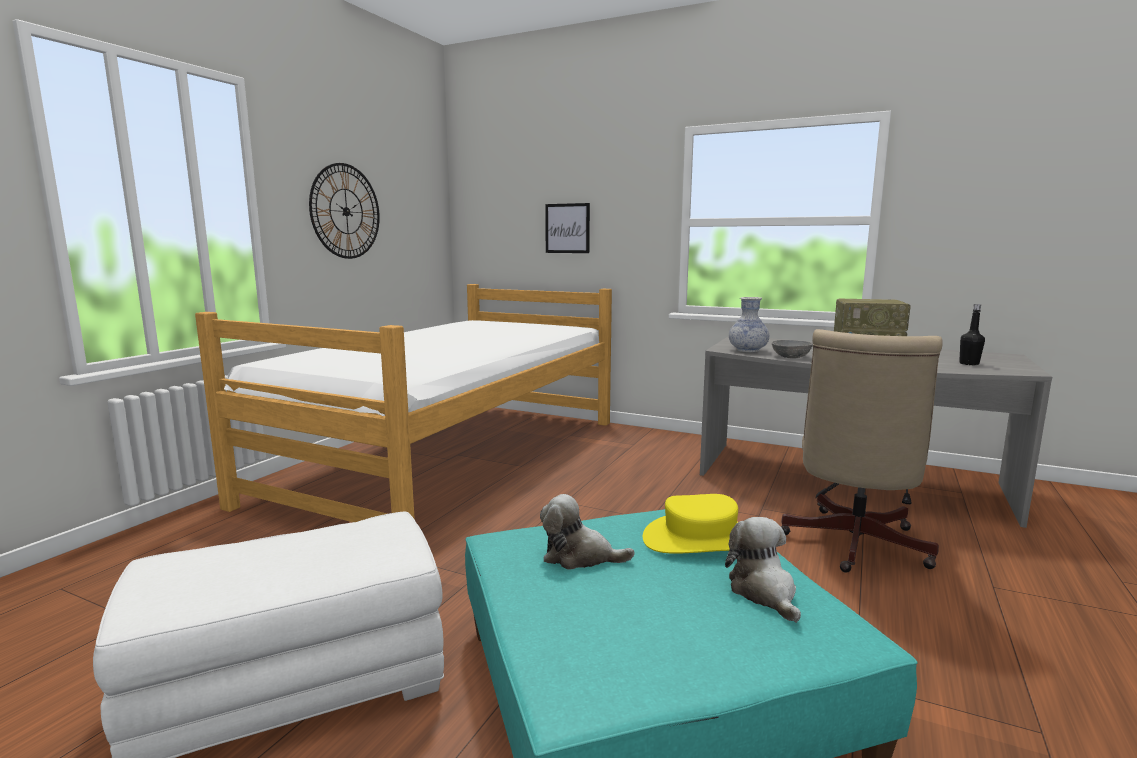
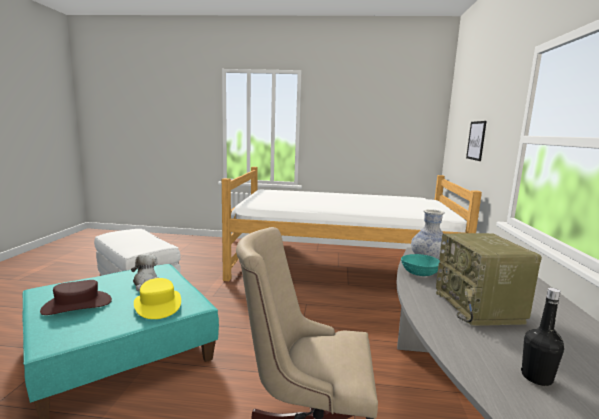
camera: 70 degrees right, 0 degrees up
wall clock [309,163,380,259] -> none
plush toy [725,517,801,623] -> none
grey bowl [772,340,813,358] -> turquoise bowl [401,254,440,276]
none -> brown hat [40,280,112,315]

